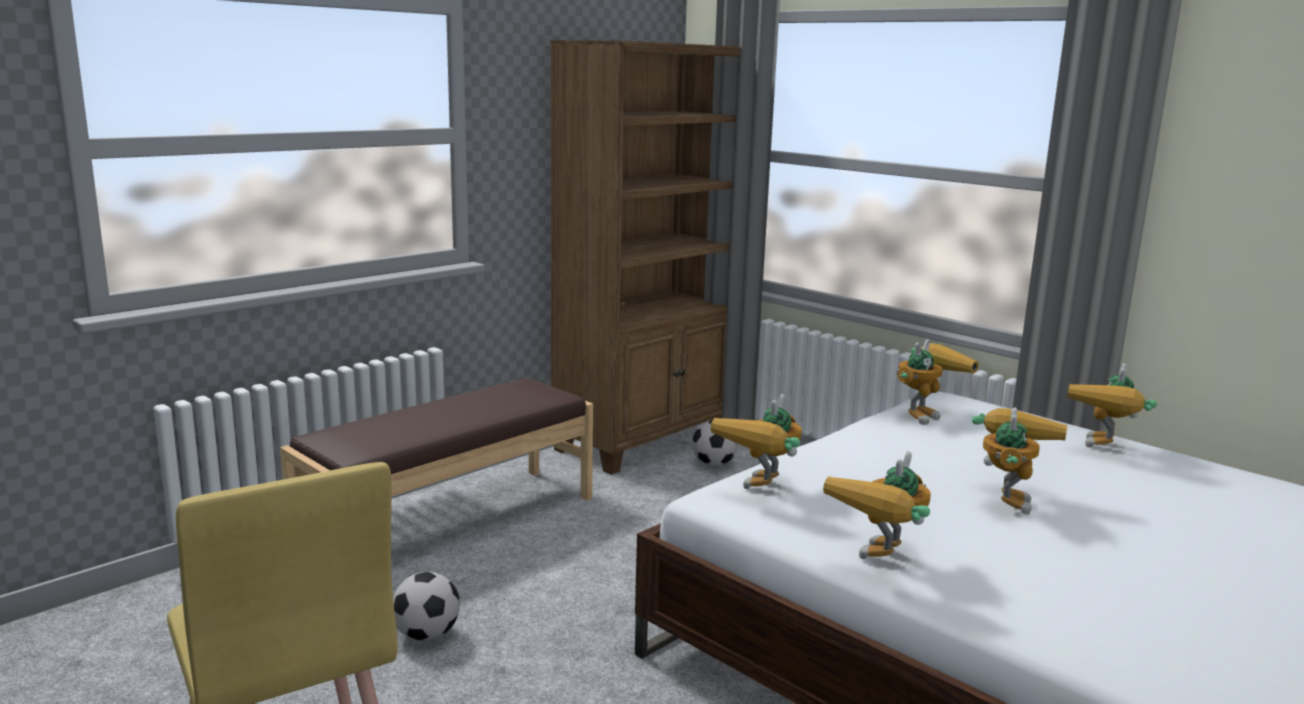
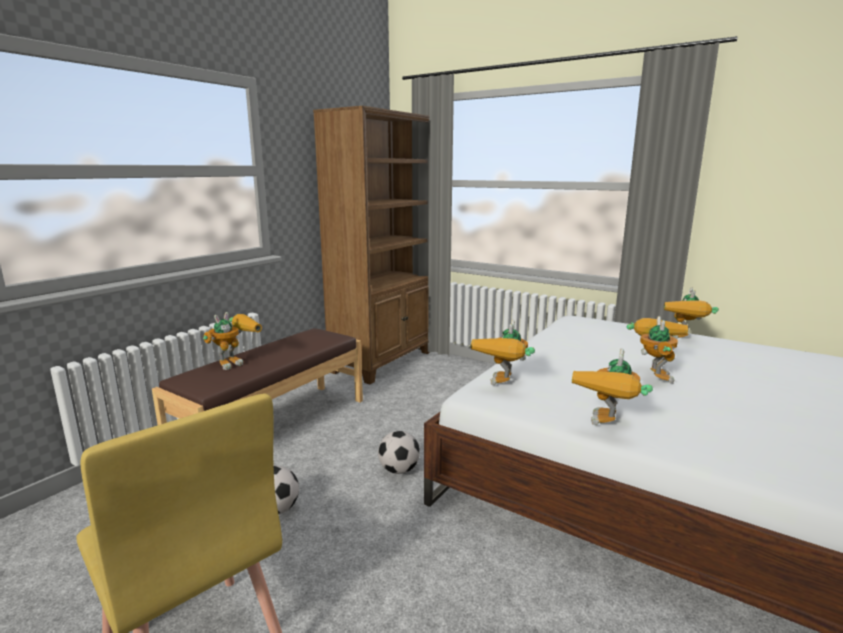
camera: 10 degrees left, 0 degrees up
football [692,420,738,466] -> football moved to [378,431,420,474]
toy robot [896,339,979,425] -> toy robot moved to [203,312,262,370]

